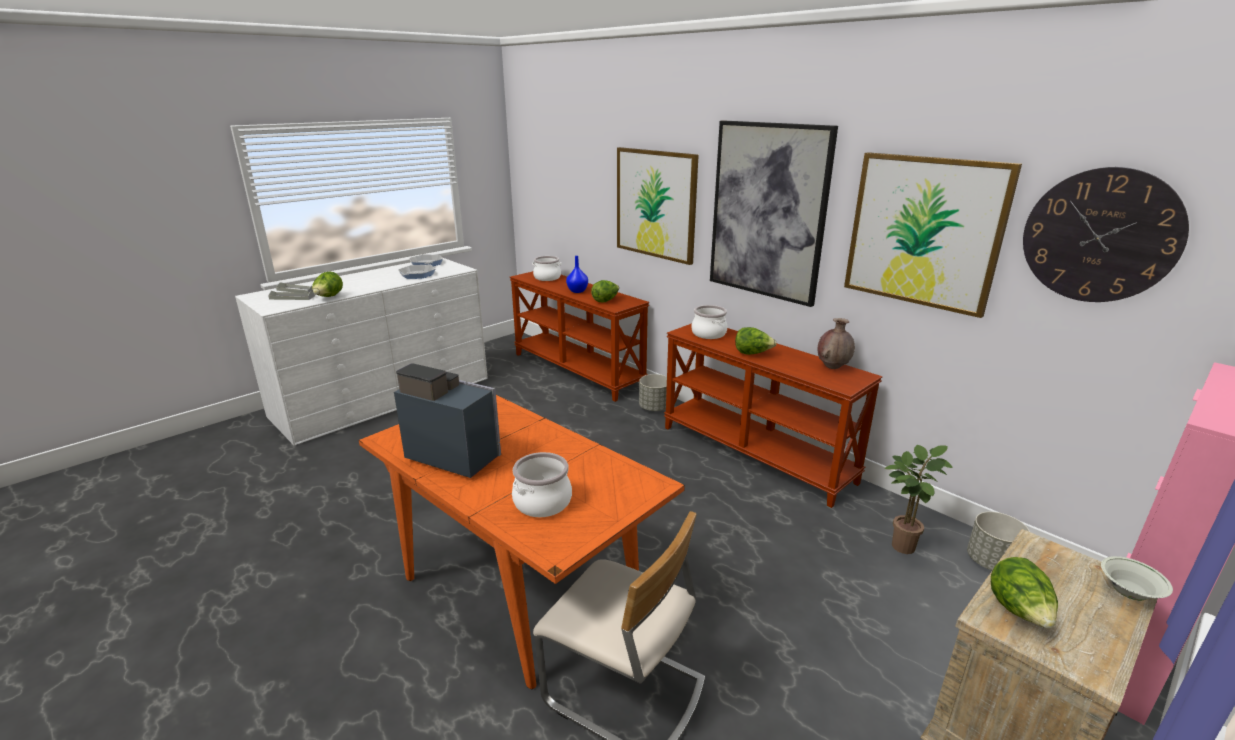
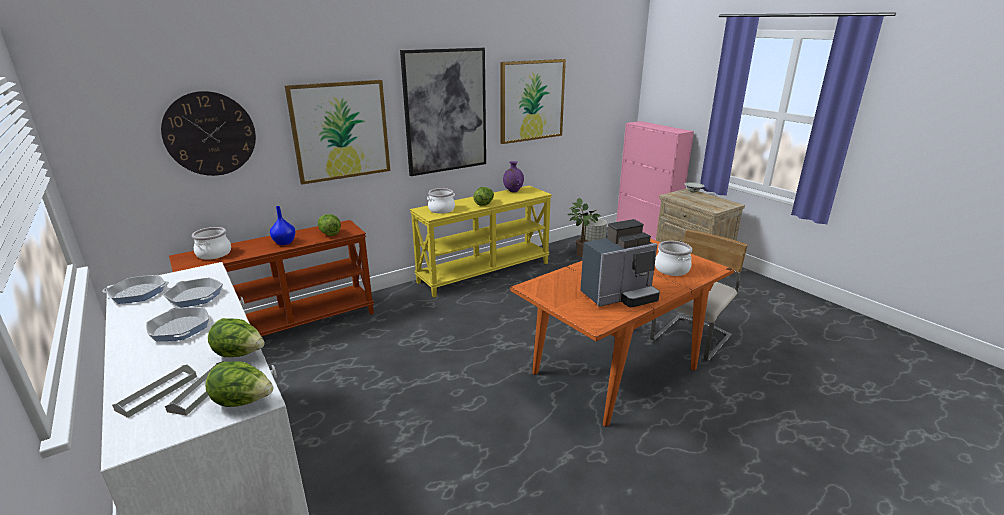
camera: 80 degrees left, 0 degrees up
coffee machine [394,363,501,478] -> coffee machine turned 150 degrees counterclockwise [580,219,660,308]
grey planter [639,374,667,411] -> none
brown console table [664,323,882,508] -> yellow console table [410,186,552,298]
brown vase [817,318,855,369] -> purple vase [503,161,524,192]
lettuce [991,557,1058,628] -> lettuce moved to [205,361,273,407]
wall clock [1023,167,1189,302] -> wall clock moved to [161,91,256,176]
none -> frying pan [146,307,209,341]

